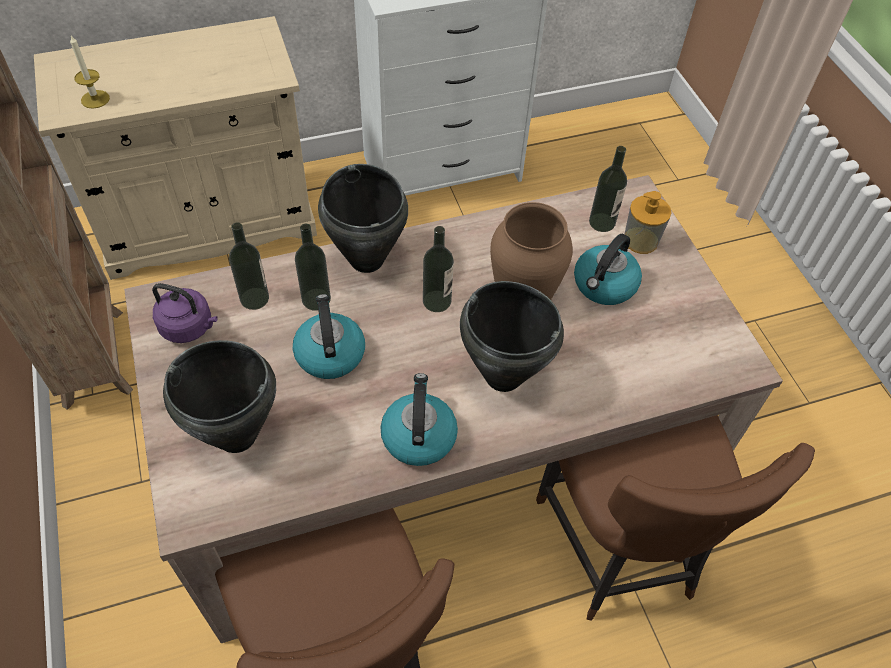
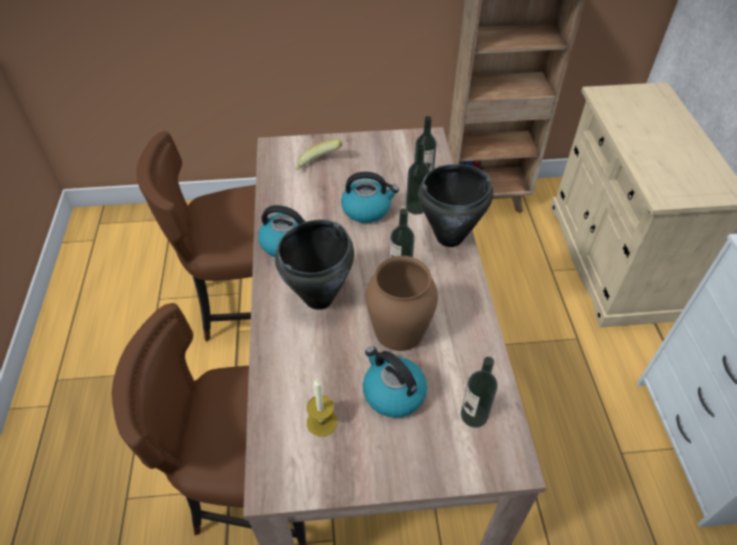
camera: 105 degrees right, 5 degrees down
candle [70,36,110,109] -> candle moved to [307,379,337,437]
purple kettle [152,283,218,343] -> none
black cooking pot [163,340,276,453] -> banana [295,139,342,170]
soap dispenser [624,191,672,254] -> none

